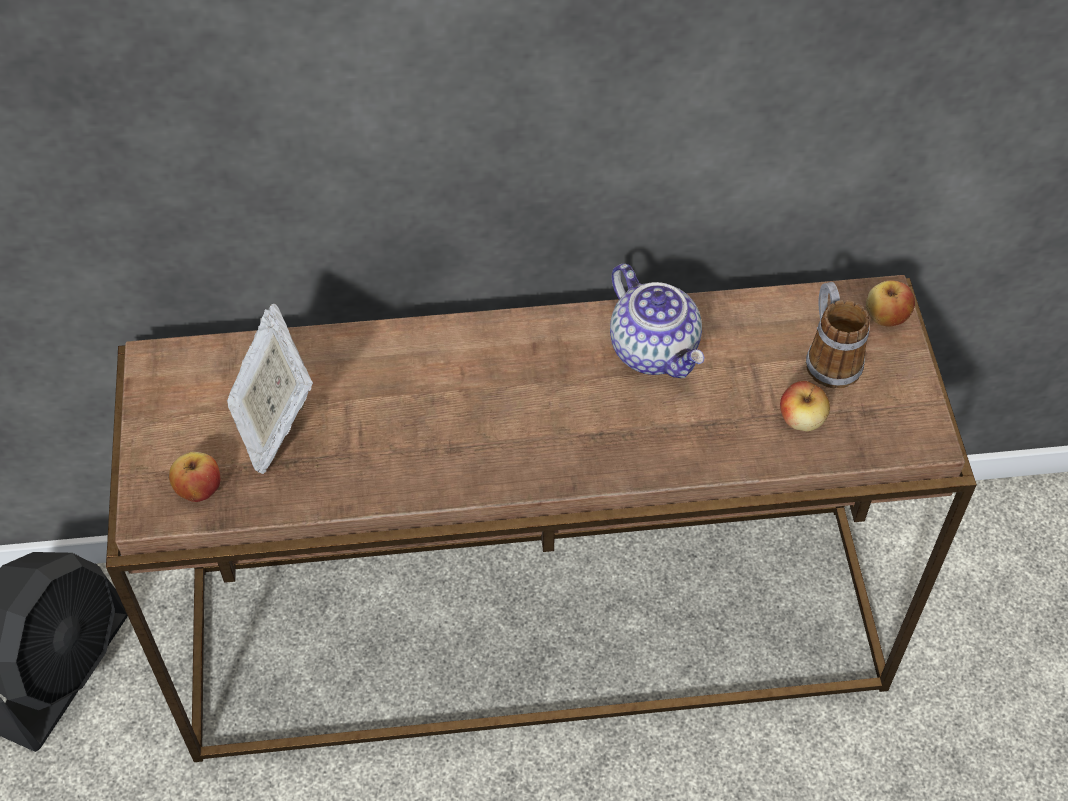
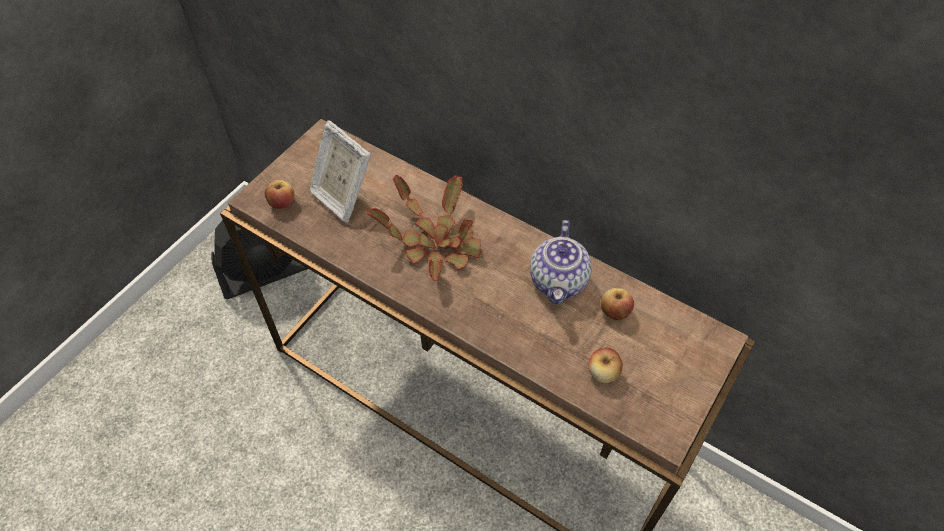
camera: 40 degrees right, 0 degrees up
picture frame [227,304,313,474] -> picture frame turned 60 degrees counterclockwise [309,120,371,223]
mug [806,282,870,388] -> none
apple [866,280,915,327] -> apple moved to [600,288,634,320]
none -> potted plant [366,175,481,281]

